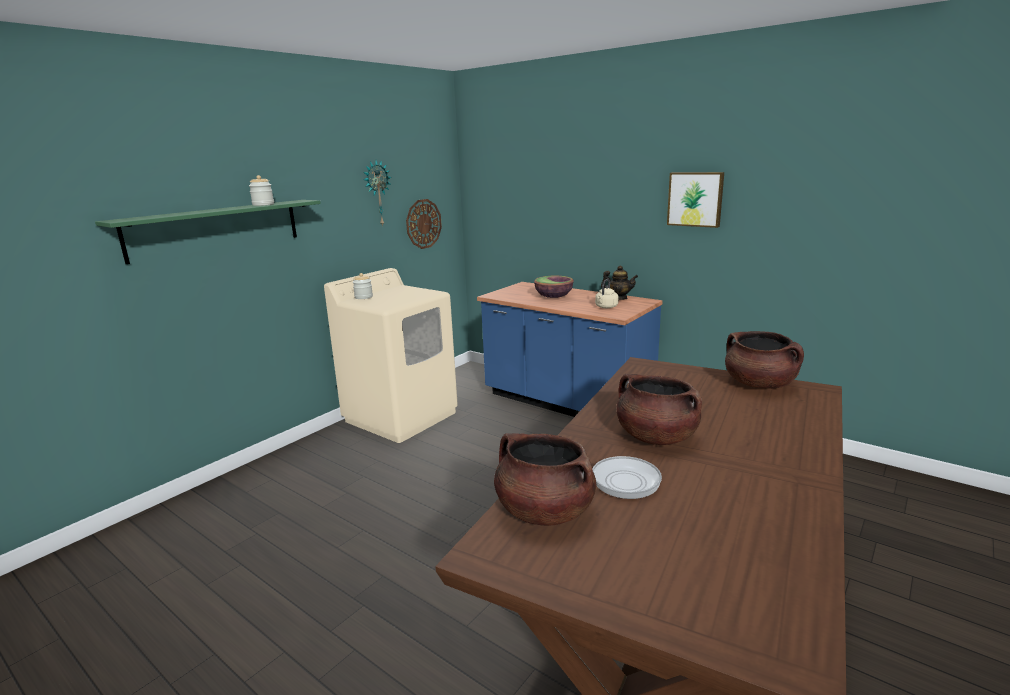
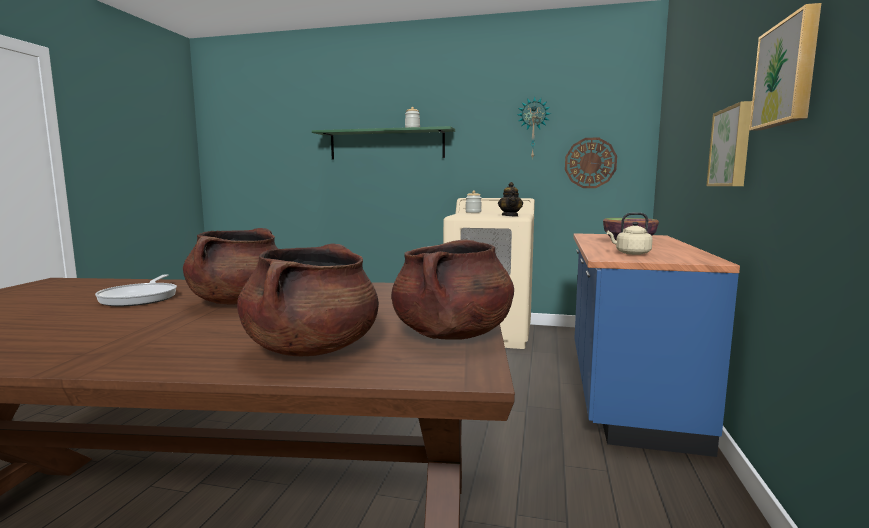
camera: 65 degrees right, 10 degrees down
brown cooking pot [494,433,596,526] -> brown cooking pot moved to [237,244,379,356]
teapot [601,265,638,300] -> teapot moved to [498,182,523,217]
none -> picture [706,101,752,186]

